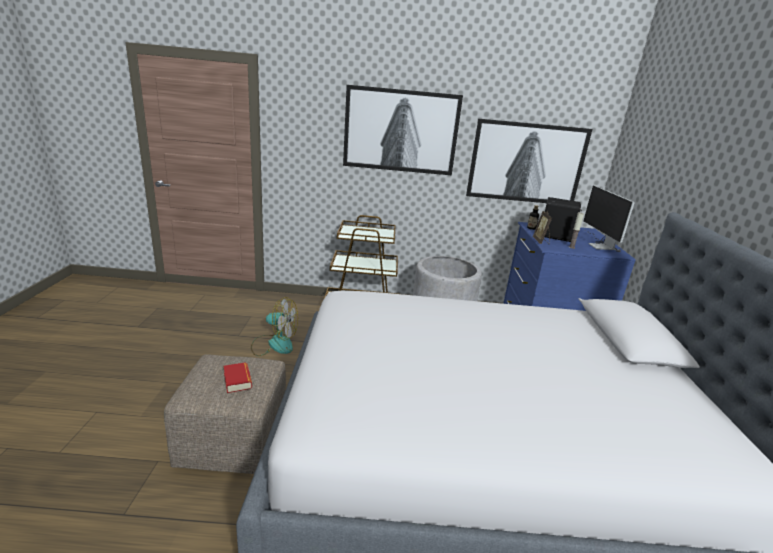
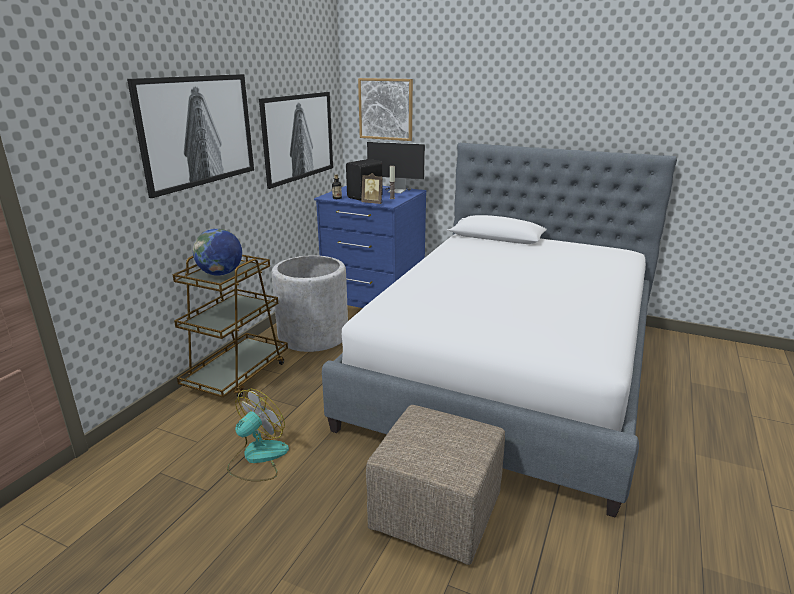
camera: 65 degrees left, 0 degrees up
book [224,362,252,393] -> none
none -> globe [193,228,242,276]
none -> picture [358,78,413,141]

